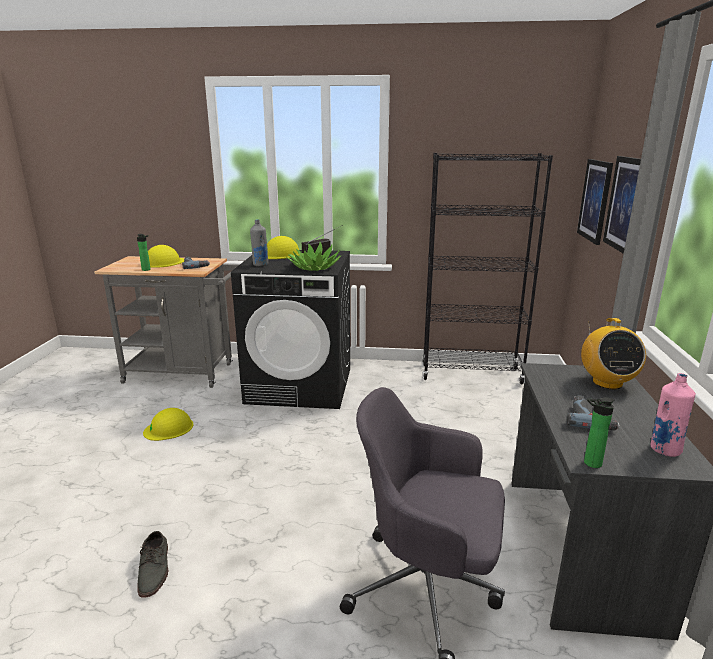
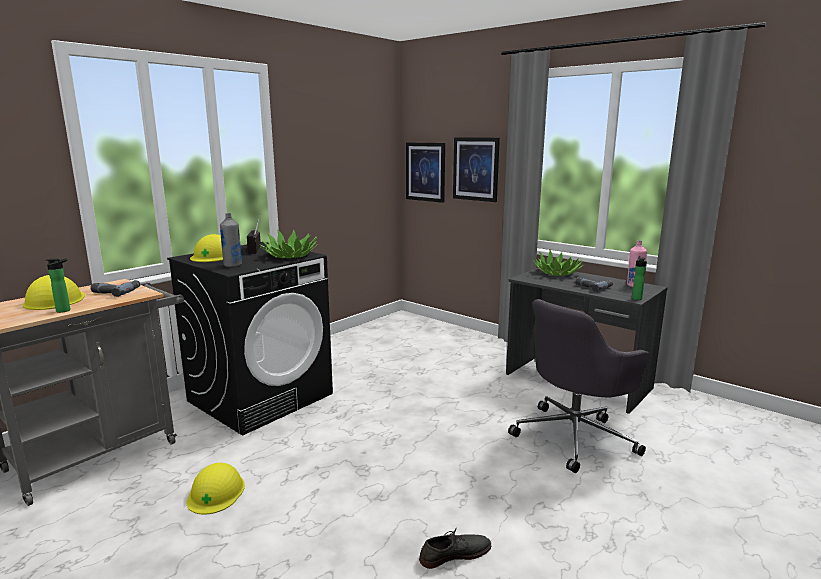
camera: 55 degrees left, 5 degrees down
grey shoe [137,531,168,598] -> grey shoe turned 45 degrees counterclockwise [419,529,491,569]
black bookcase [423,153,553,384] -> none
radio [581,318,646,389] -> potted plant [533,250,583,276]

